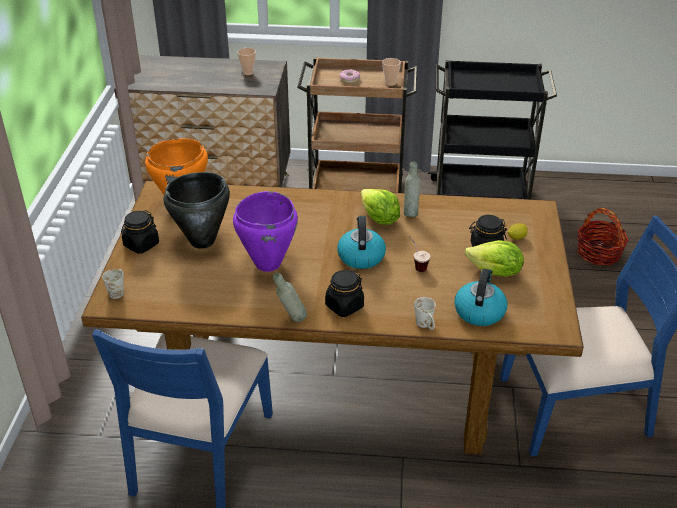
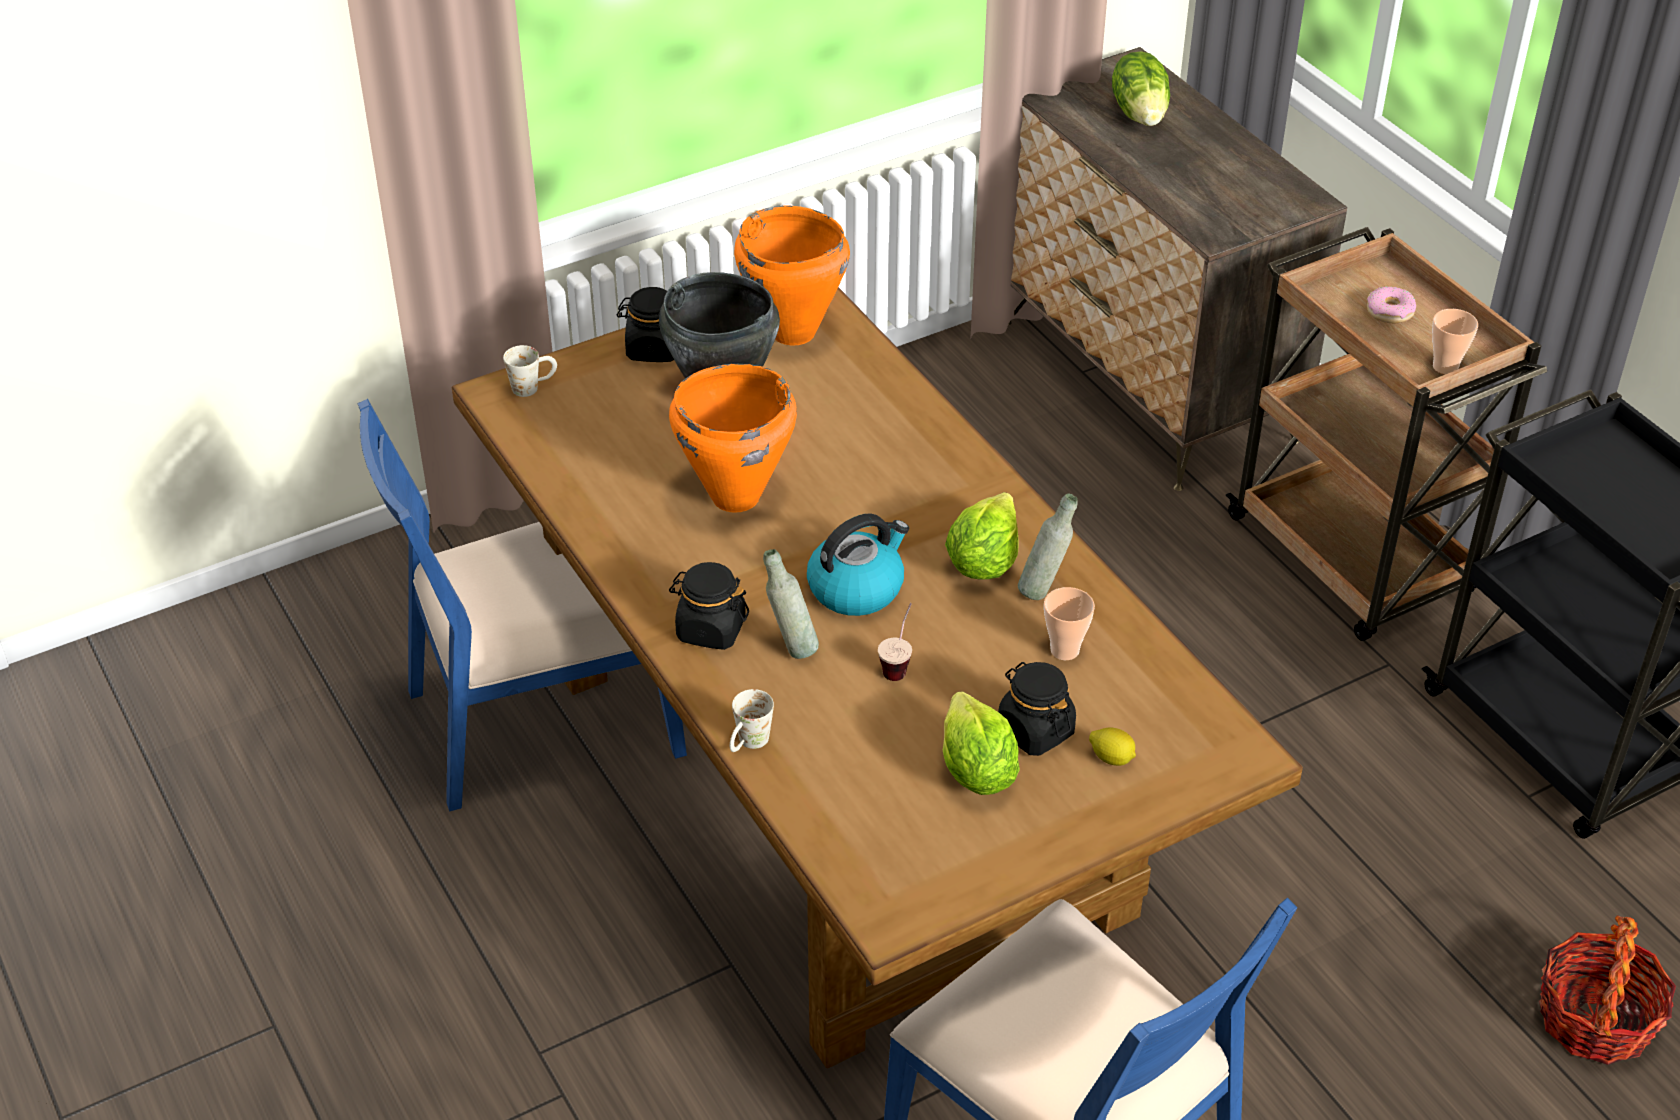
camera: 55 degrees right, 5 degrees up
purple cooking pot [233,191,298,272] -> orange cooking pot [669,364,797,513]
cup [237,48,256,75] -> cup moved to [1044,587,1095,660]
grey bottle [273,273,307,322] -> grey bottle moved to [763,549,819,659]
kettle [454,269,507,326] -> none
none -> lettuce [1112,51,1170,126]

